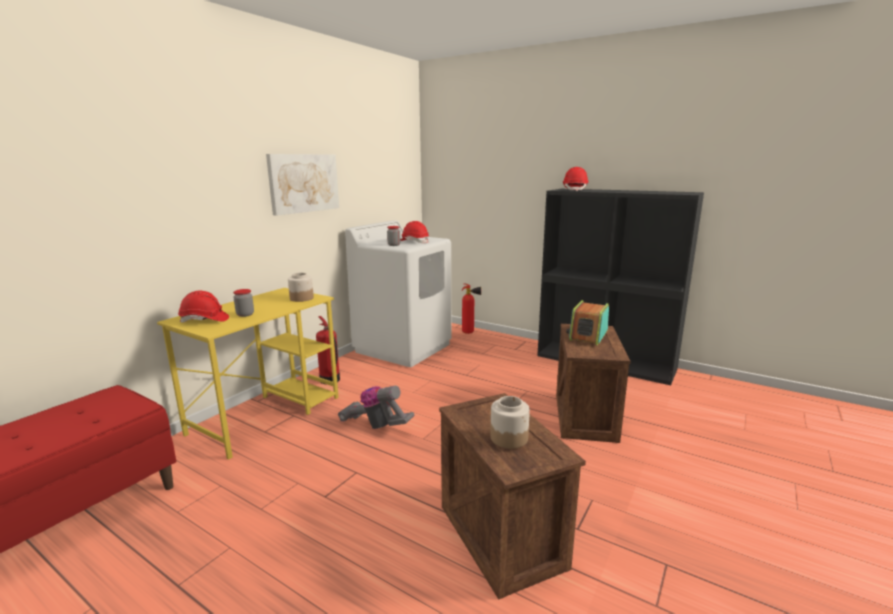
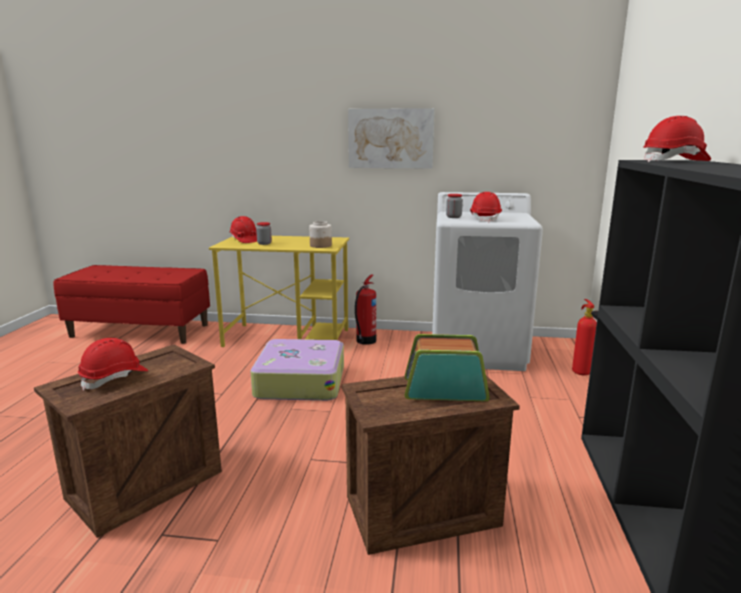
camera: 65 degrees right, 0 degrees up
vacuum cleaner [338,386,414,429] -> suitcase [250,339,344,401]
jar [490,396,530,449] -> red hard hat [78,338,148,391]

